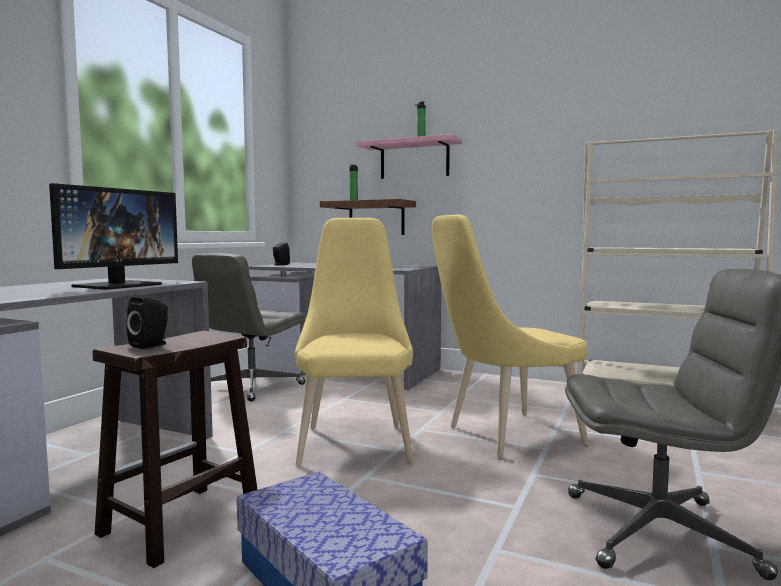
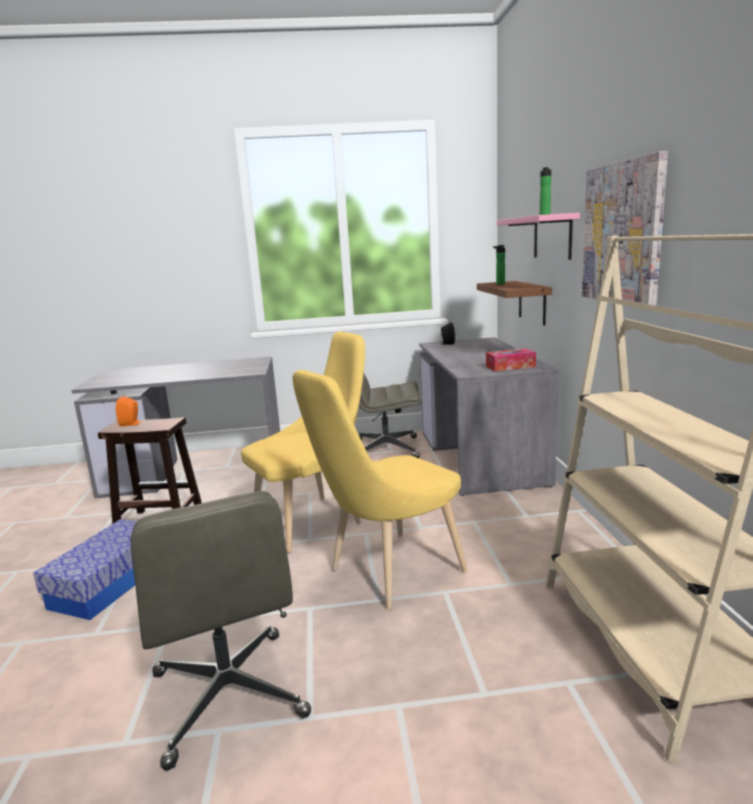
camera: 60 degrees right, 10 degrees up
monitor [49,183,178,290] -> none
black speaker [127,295,168,349] -> orange speaker [116,396,141,426]
yellow chair [432,214,589,458] -> yellow chair turned 75 degrees counterclockwise [293,370,468,610]
none -> tissue box [486,348,536,371]
none -> picture [582,151,668,306]

